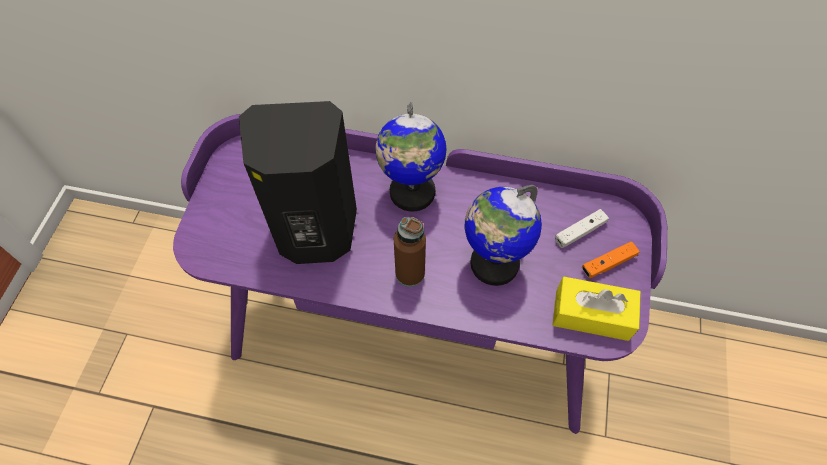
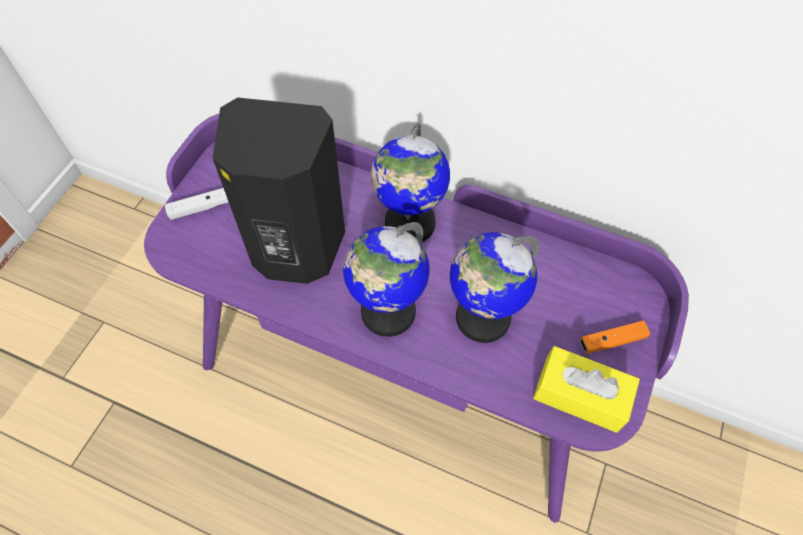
camera: 10 degrees right, 0 degrees up
brown bottle [394,217,426,287] -> globe [343,222,429,337]
white game controller [555,209,609,248] -> white game controller moved to [165,188,228,220]

